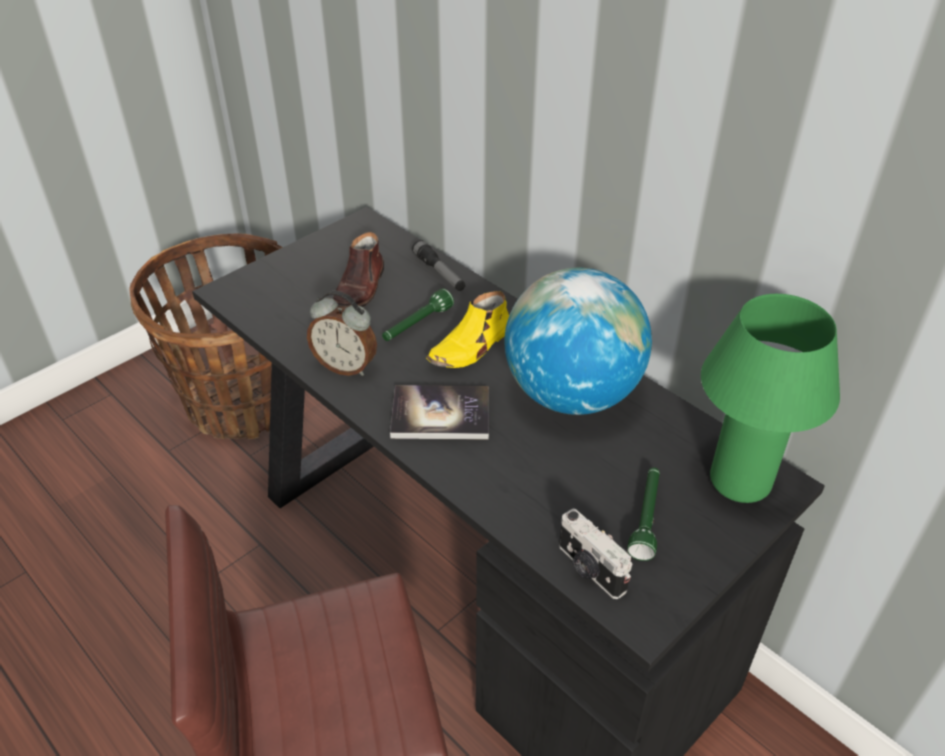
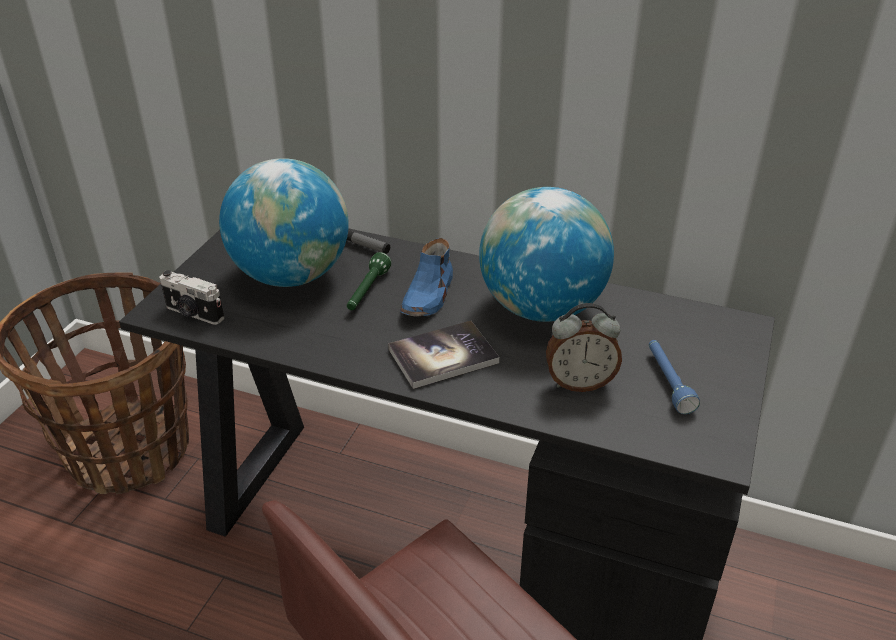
camera: 25 degrees left, 5 degrees down
alarm clock [307,291,377,376] -> alarm clock moved to [546,303,622,392]
brown shoe [333,232,384,308] -> globe [219,158,349,287]
yellow shoe [426,291,509,368] -> blue shoe [400,238,453,317]
camera [559,509,632,599] -> camera moved to [159,270,224,325]
green flashlight [628,467,660,561] -> blue flashlight [649,340,700,414]
green table lamp [701,294,840,503] -> none

